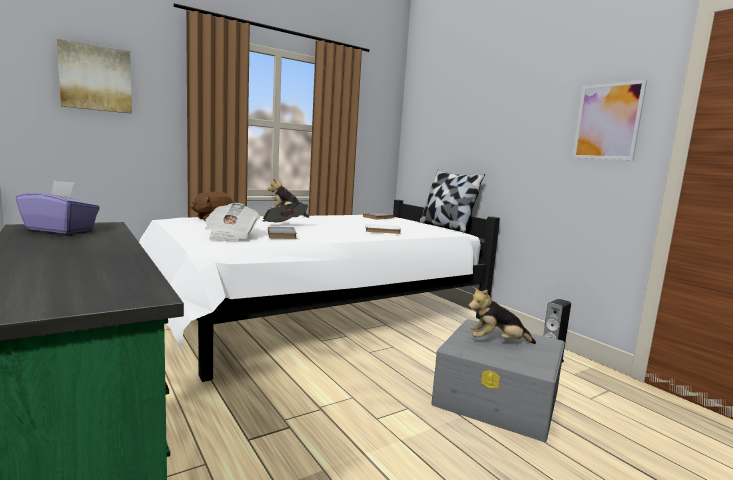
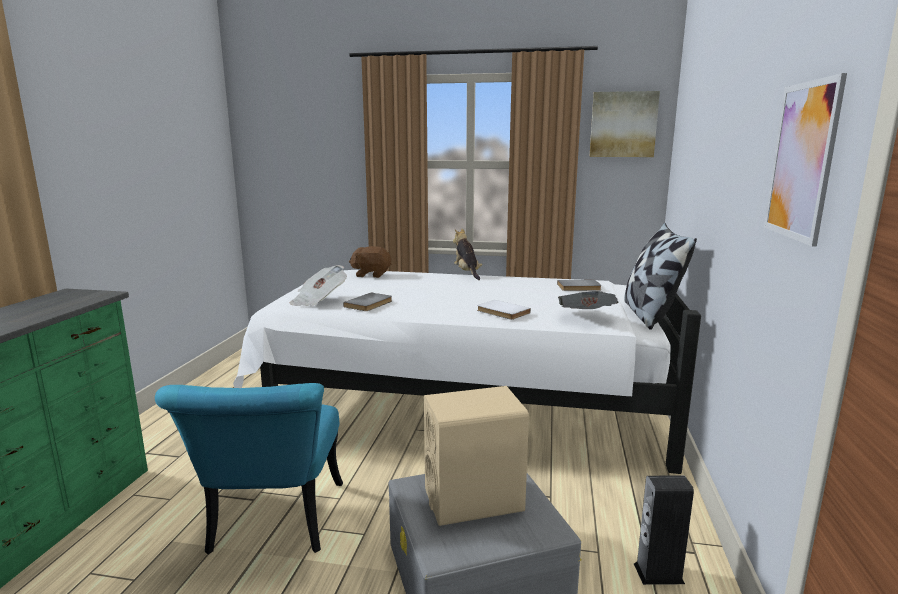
camera: 45 degrees right, 5 degrees up
purple tissue box [16,180,100,234] -> none
picture [57,39,132,113] -> picture moved to [589,91,660,157]
newspaper [263,202,308,222] -> newspaper moved to [558,291,619,309]
plush toy [468,287,536,344] -> beige speaker [424,386,529,526]
none -> turquoise chair [155,383,343,554]

